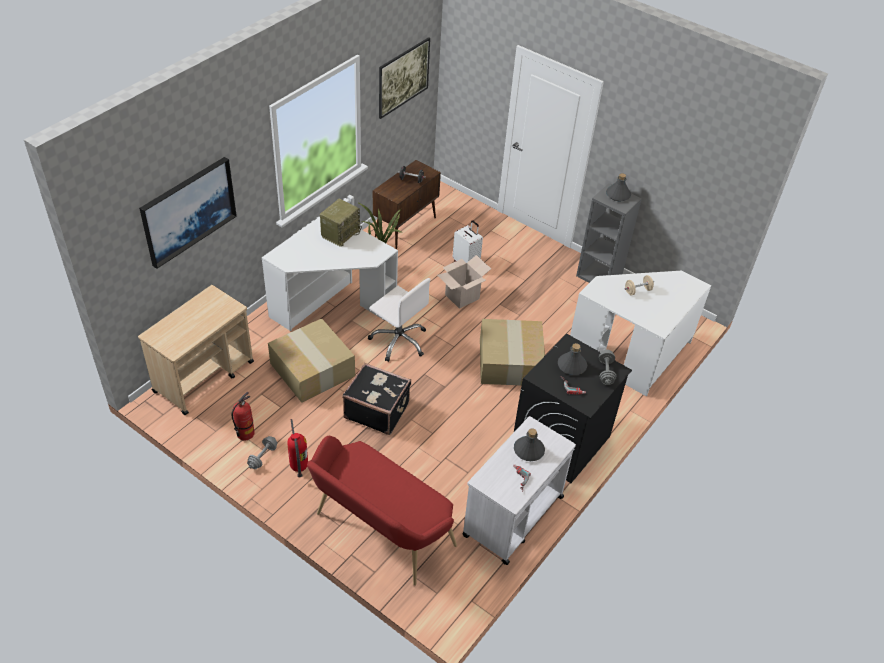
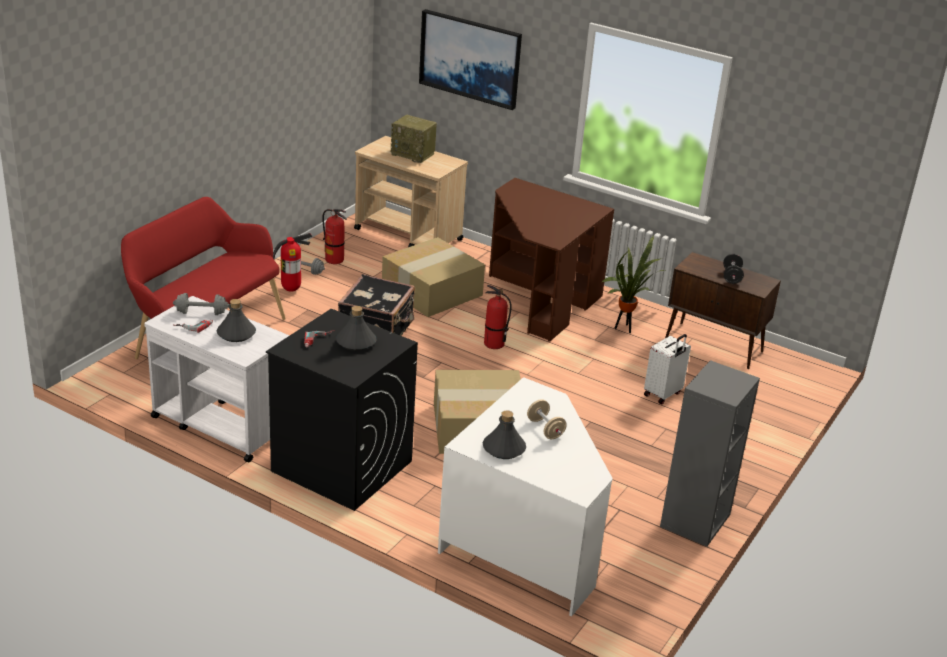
camera: 85 degrees right, 15 degrees down
white desk [262,217,398,331] -> brown desk [489,178,614,342]
radio [320,199,362,247] -> radio moved to [391,115,437,163]
white office chair [368,278,431,362] -> fire extinguisher [484,285,512,349]
picture [379,37,430,119] -> none
cardboard box [437,255,491,309] -> none
grey dumbbell [599,350,616,385] -> grey dumbbell moved to [173,293,229,315]
grey bottle [606,173,631,201] -> grey bottle moved to [483,411,526,459]

